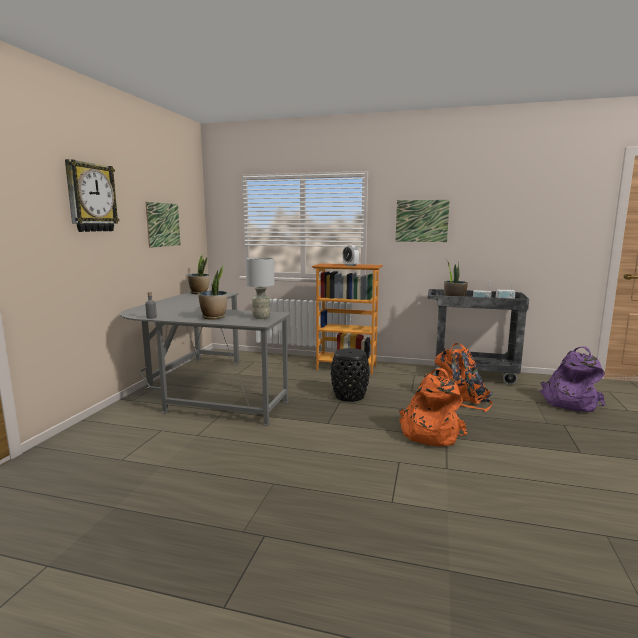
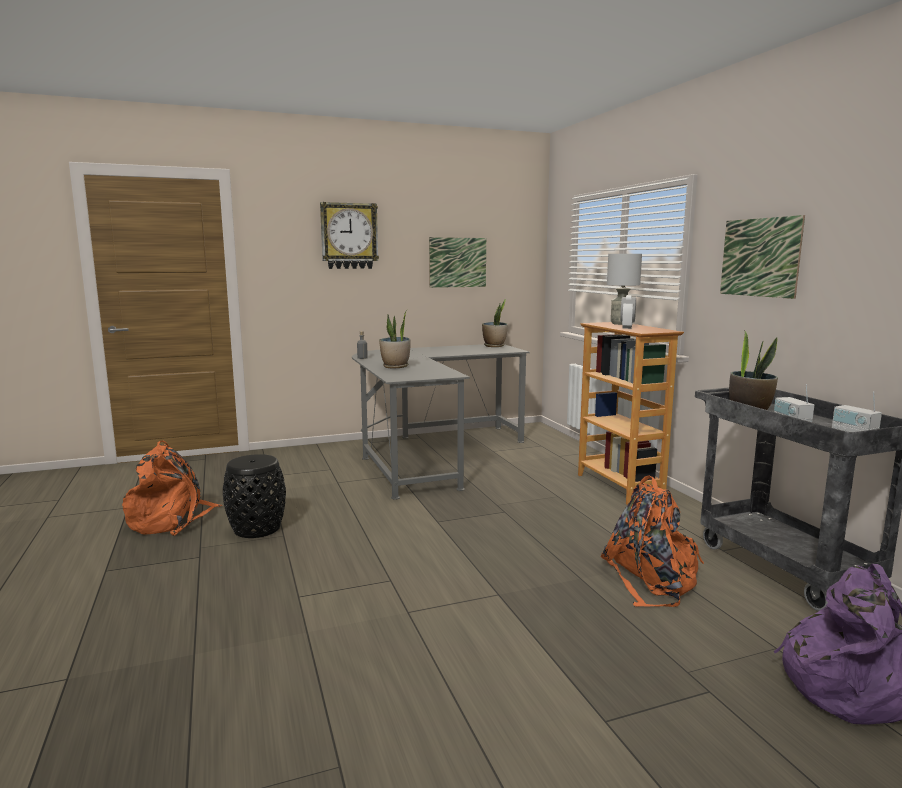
camera: 55 degrees right, 0 degrees up
grey table lamp [246,257,275,319] -> grey table lamp moved to [607,254,642,325]
black stool [331,348,370,402] -> black stool moved to [223,454,286,538]
orange backpack [399,368,468,446] -> orange backpack moved to [122,440,222,536]

